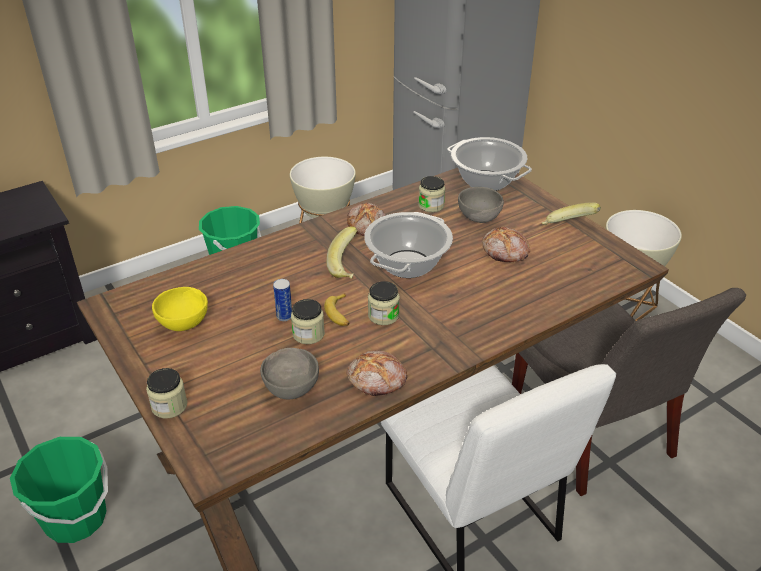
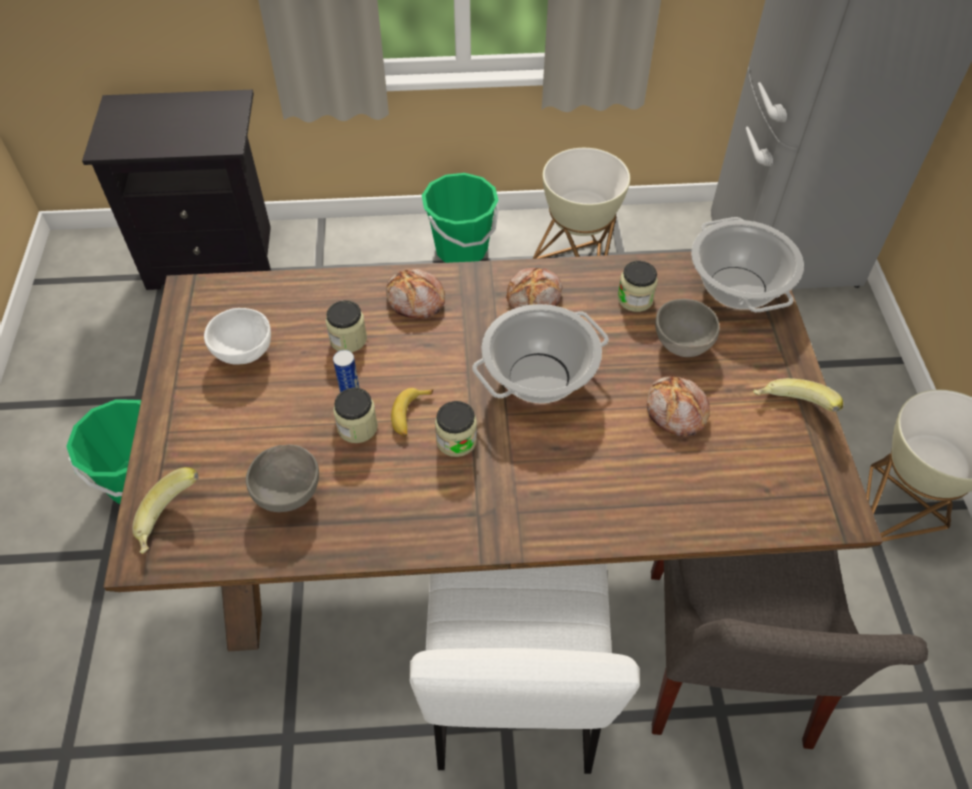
camera: 30 degrees right, 15 degrees up
jar [146,368,187,419] -> jar moved to [326,300,367,352]
yellow bowl [152,287,208,331] -> white bowl [204,308,271,365]
banana [326,227,358,279] -> banana moved to [132,467,199,554]
bread [347,351,407,396] -> bread moved to [386,269,445,318]

